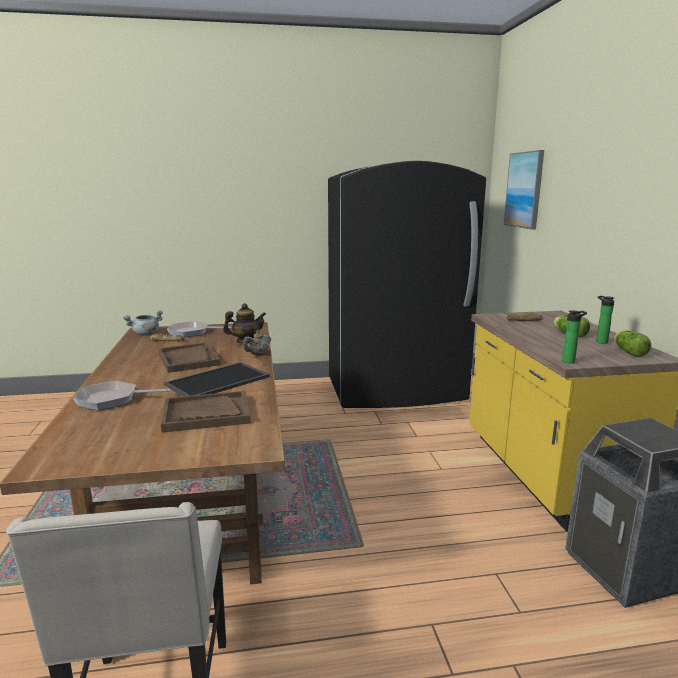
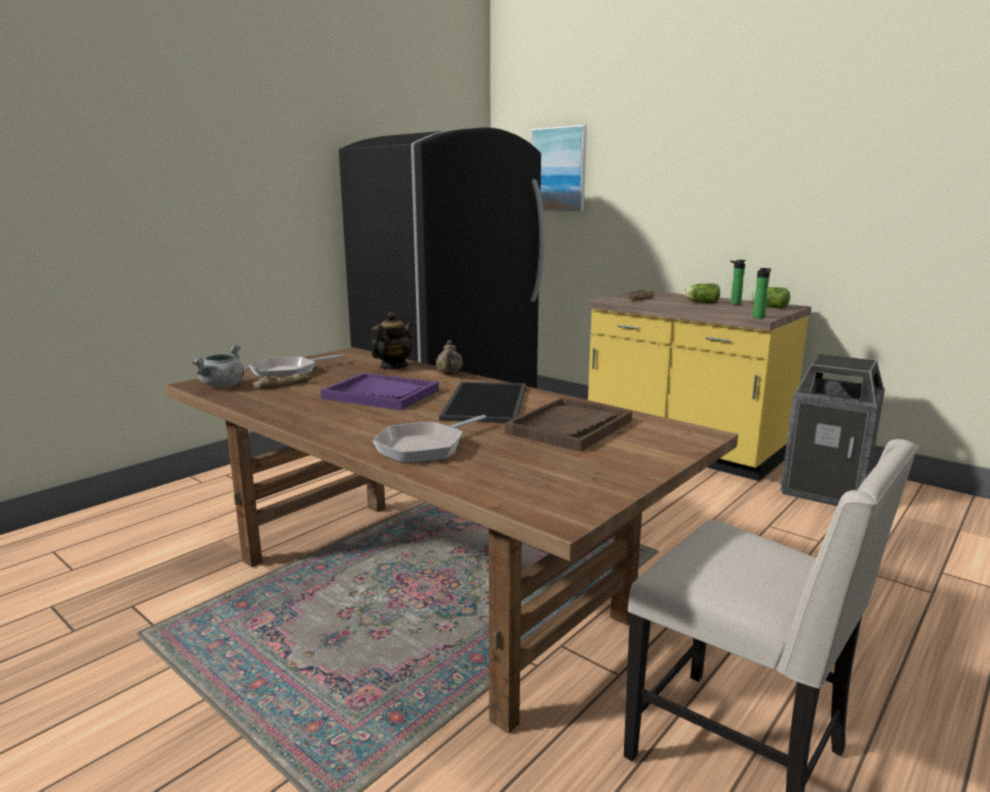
camera: 40 degrees left, 0 degrees up
brown tray [158,342,220,373] -> purple tray [321,373,439,410]

